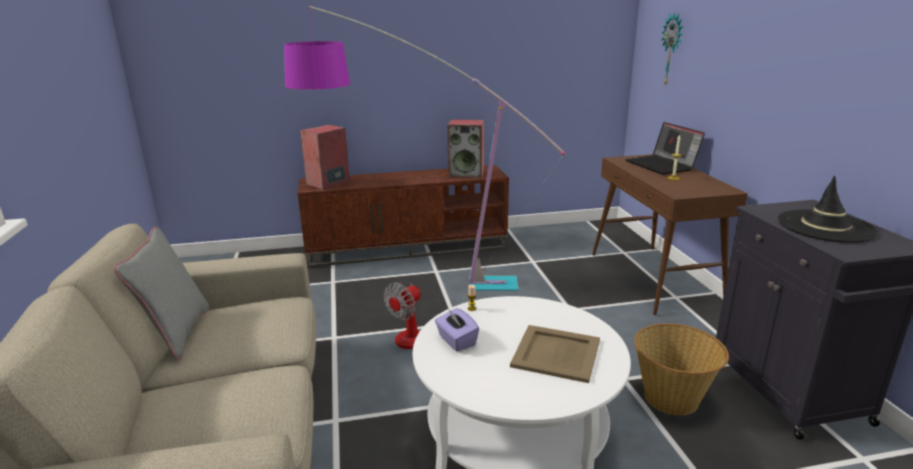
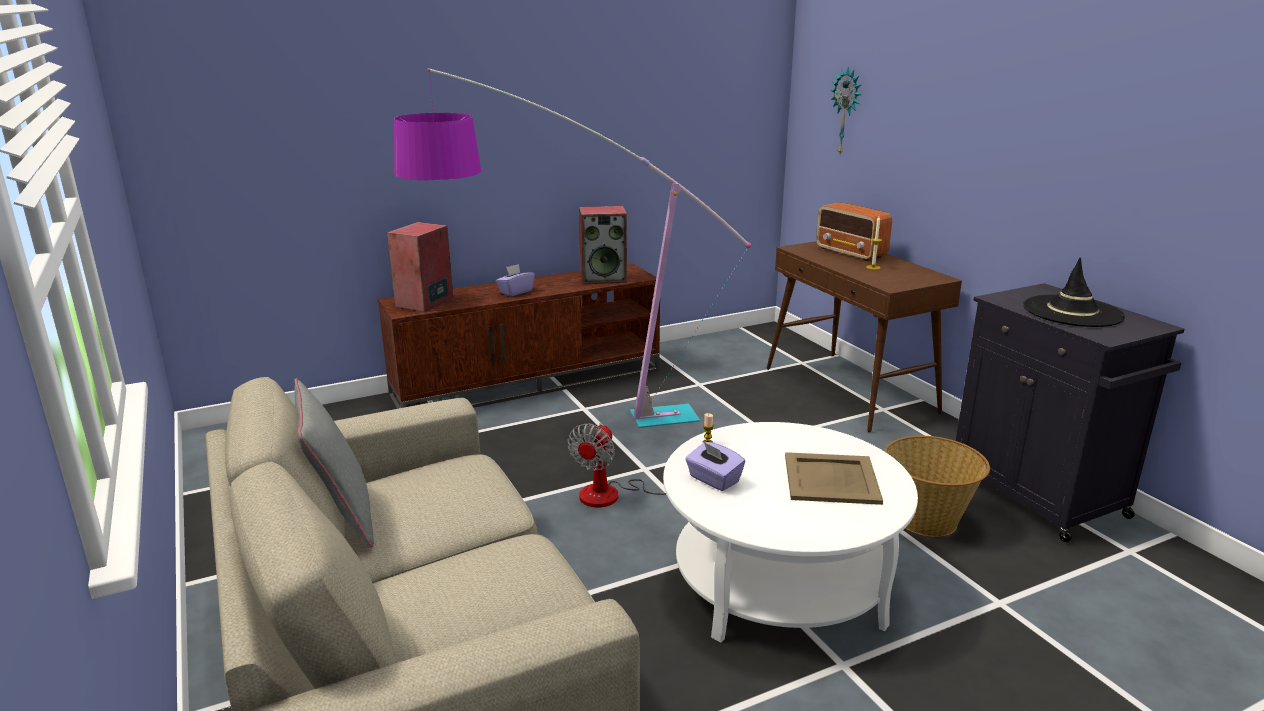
camera: 15 degrees left, 0 degrees up
laptop [625,122,705,175] -> radio [816,203,892,261]
none -> purple tissue box [496,264,535,297]

